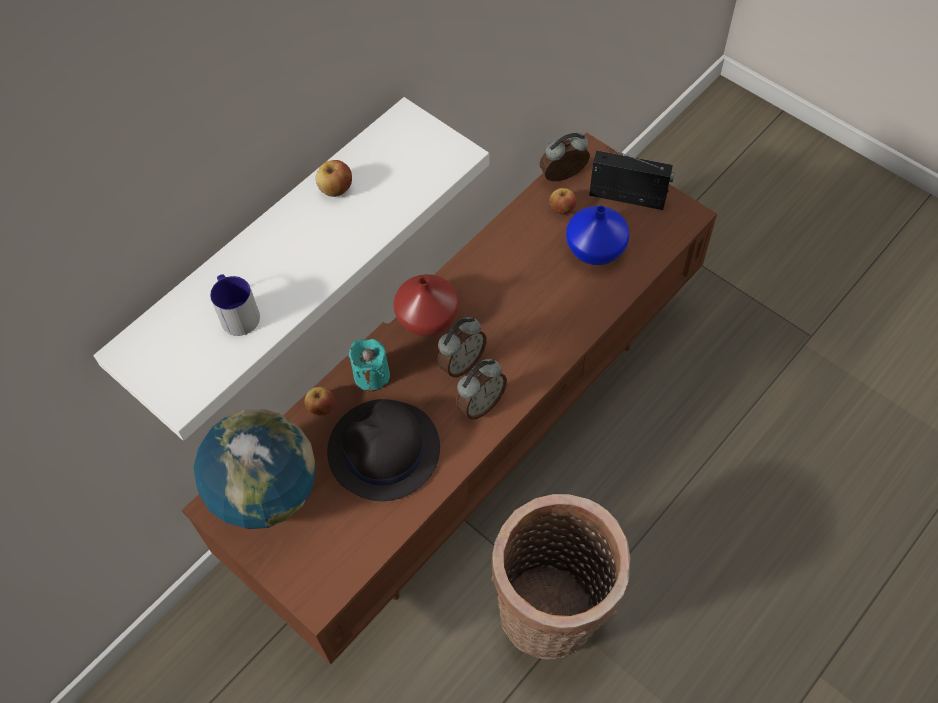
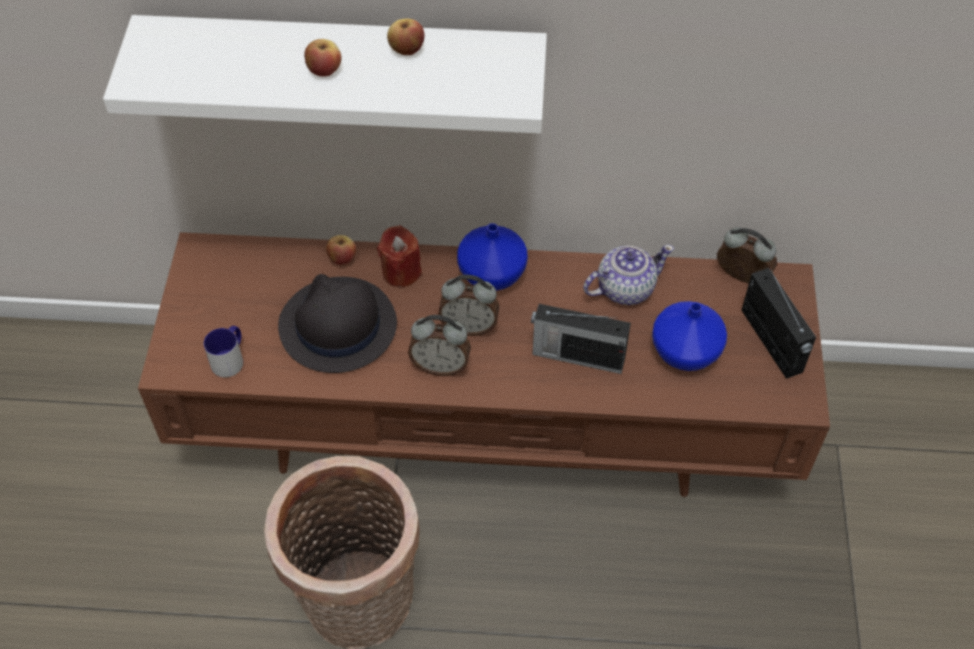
camera: 50 degrees right, 5 degrees down
globe [193,409,316,529] -> none
mug [210,274,260,336] -> mug moved to [204,326,243,377]
turquoise candle [348,339,390,392] -> red candle [377,225,422,287]
red vase [393,274,459,336] -> blue vase [457,223,528,291]
apple [550,188,576,215] -> apple moved to [304,39,341,77]
none -> radio [531,304,631,374]
none -> teapot [583,245,674,305]

